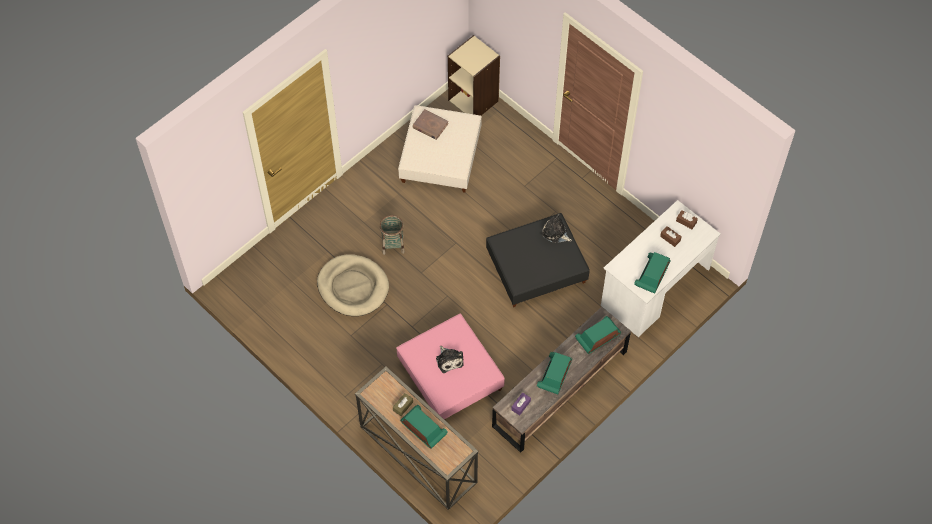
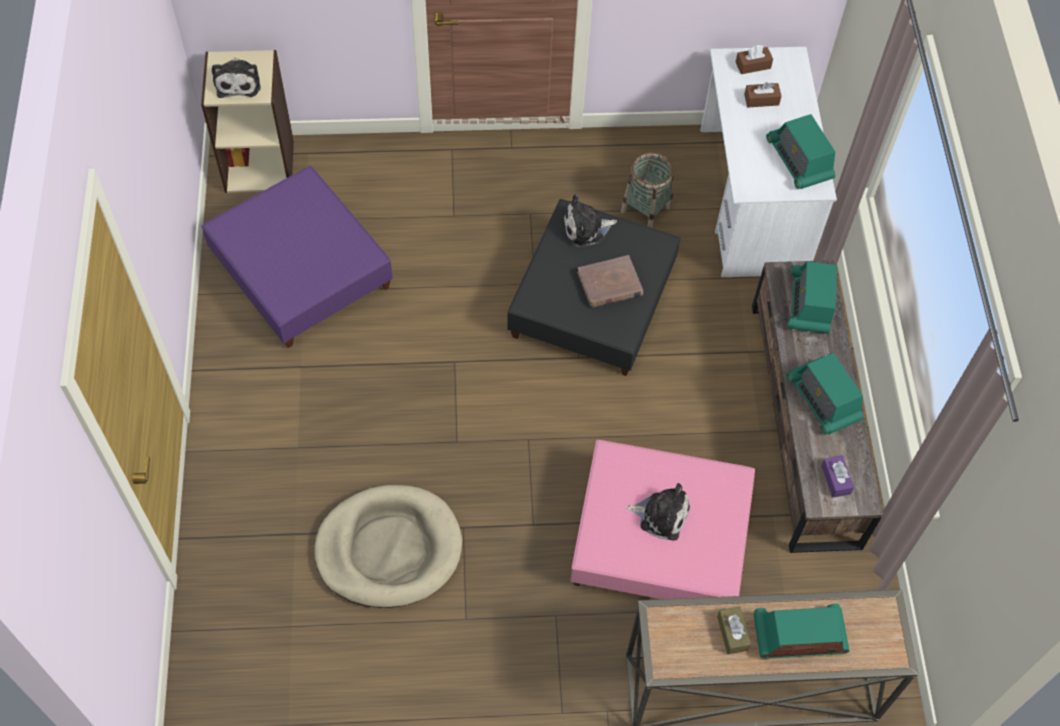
camera: 50 degrees left, 0 degrees up
basket [380,215,405,255] -> basket moved to [621,152,674,228]
beige ottoman [398,105,482,193] -> purple ottoman [201,166,393,348]
brown book [413,109,448,140] -> brown book moved to [578,255,643,308]
none -> plush toy [212,57,261,98]

